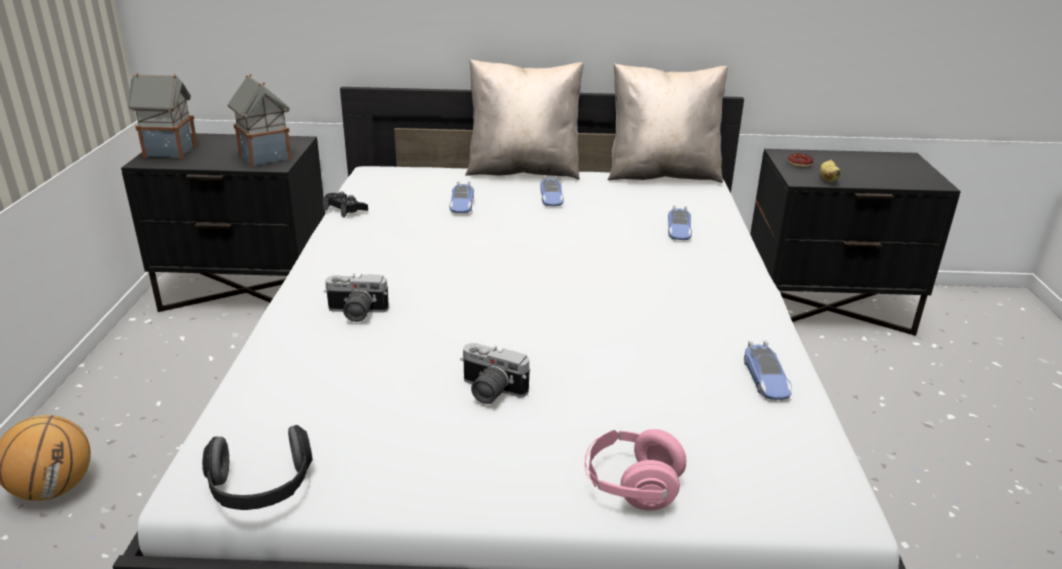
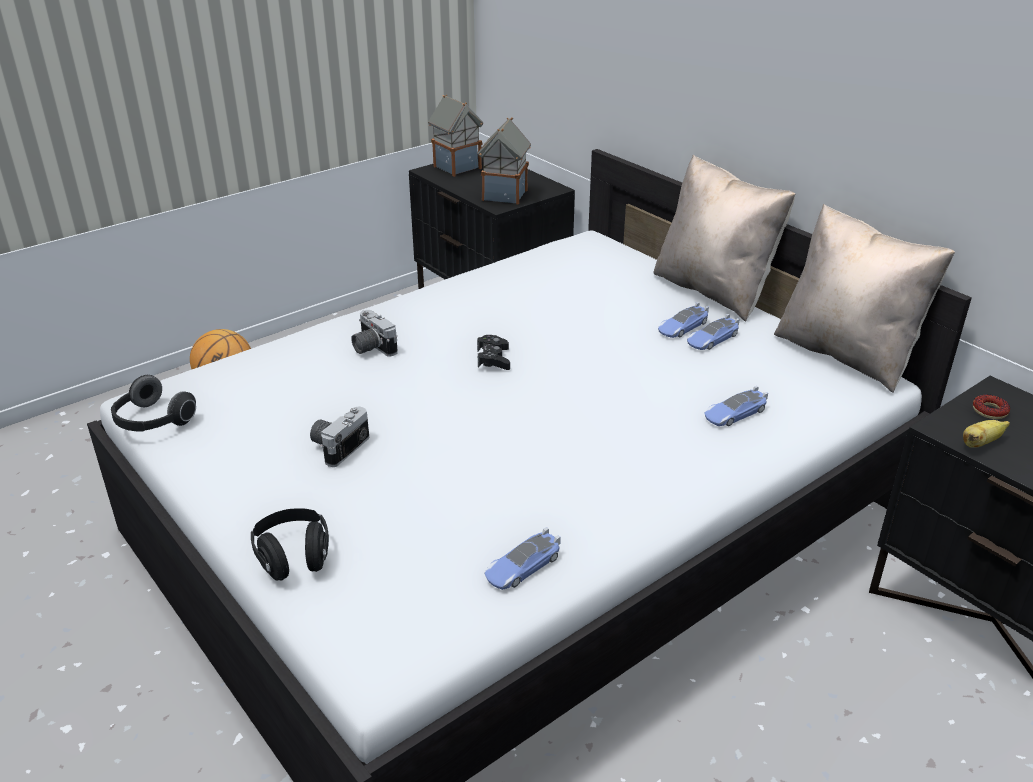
camera: 50 degrees right, 5 degrees up
black game controller [323,192,368,218] -> black game controller moved to [477,335,510,370]
toy car [450,181,474,213] -> toy car moved to [687,314,740,350]
camera [460,343,530,404] -> camera turned 45 degrees clockwise [310,407,370,467]
pink headphones [585,429,686,511] -> black headphones [251,508,329,581]

